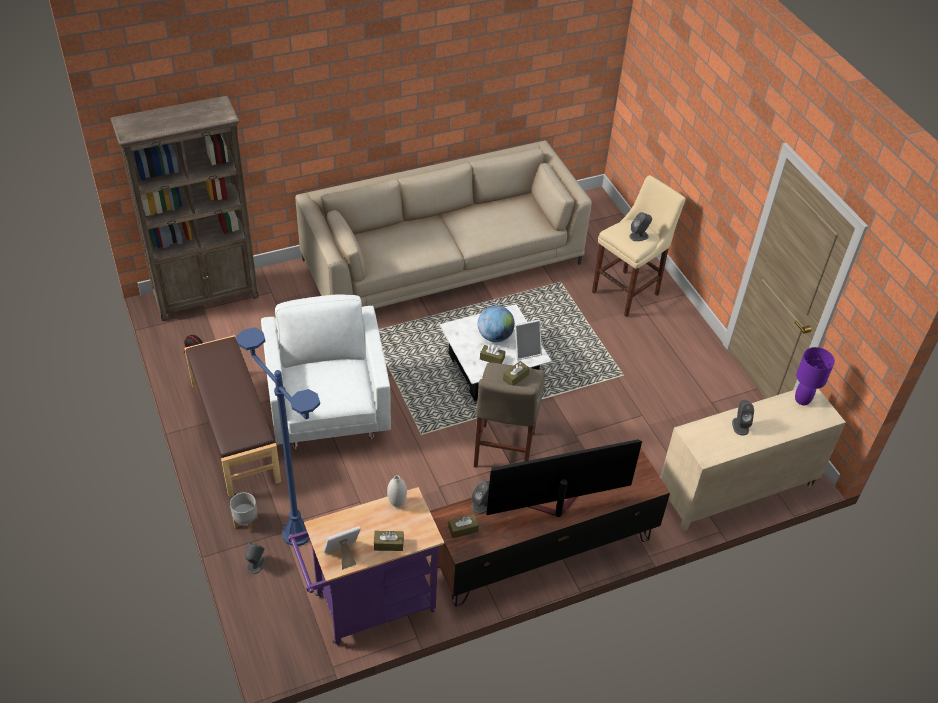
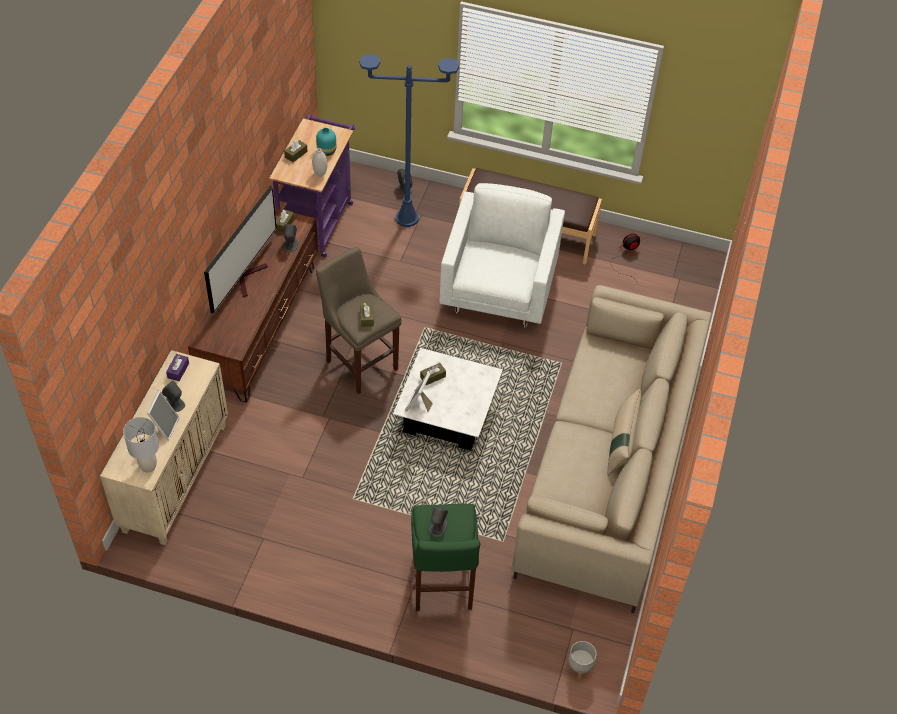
camera: 130 degrees right, 5 degrees up
brown bookcase [111,96,259,321] -> none
grey planter [230,492,258,532] -> grey planter moved to [567,641,596,680]
white armchair [261,295,391,449] -> white armchair turned 105 degrees counterclockwise [439,183,565,328]
picture frame [323,526,361,570] -> picture frame moved to [147,390,179,441]
globe [478,305,515,342] -> none
beige stool [592,175,686,317] -> green stool [411,504,480,611]
purple table lamp [795,347,835,405] -> grey table lamp [123,417,159,472]
none -> purple tissue box [166,354,189,381]
none -> turquoise vase [316,128,336,156]
none -> beige pillow [607,389,641,476]

